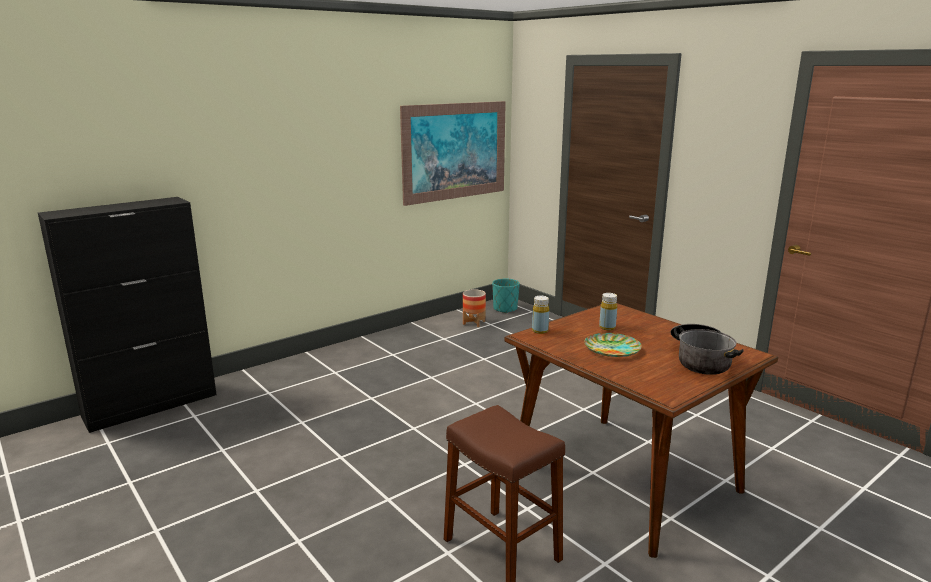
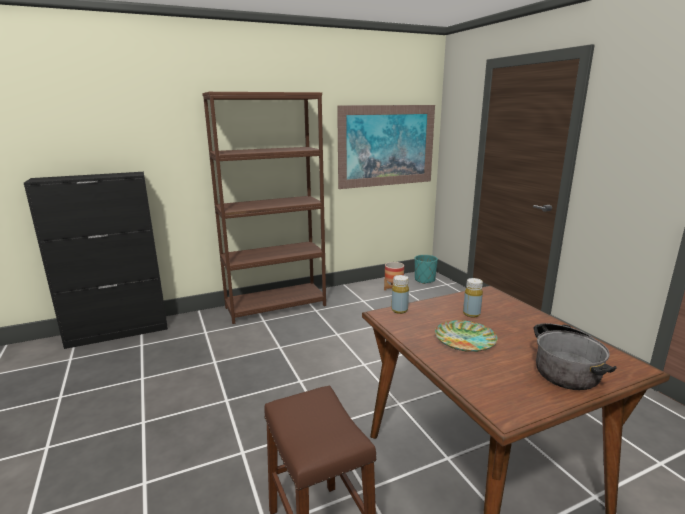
camera: 15 degrees right, 0 degrees up
none -> brown bookcase [202,92,326,324]

